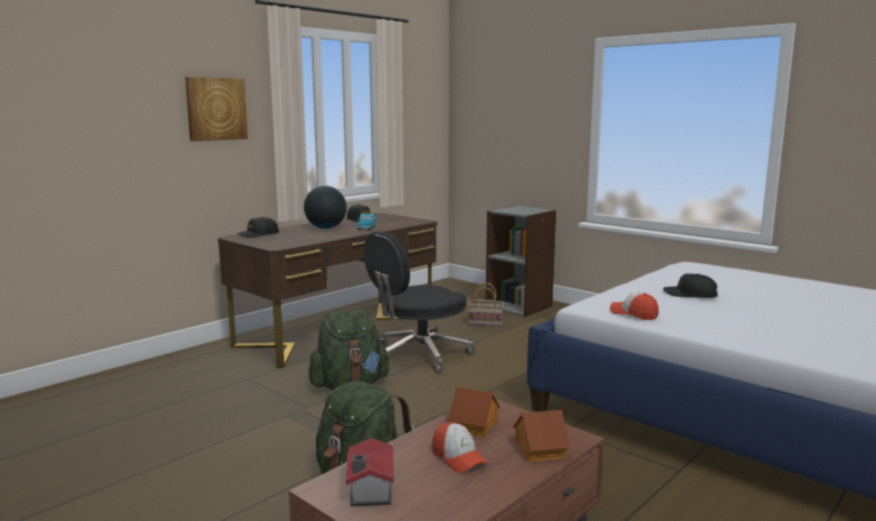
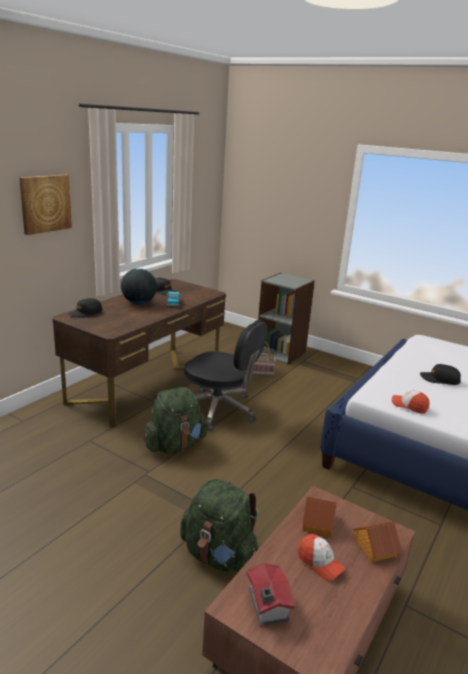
camera: 10 degrees left, 10 degrees up
black office chair [364,232,474,373] -> black office chair turned 105 degrees counterclockwise [184,320,268,431]

